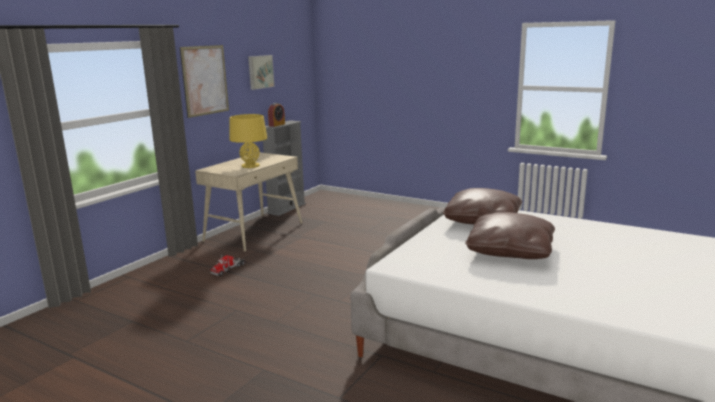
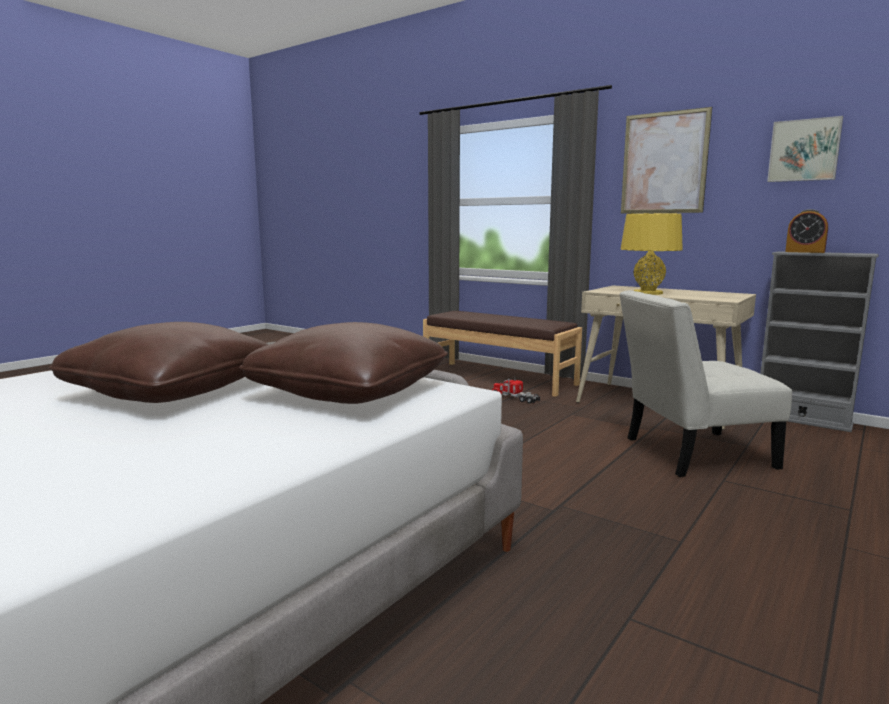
camera: 95 degrees right, 5 degrees down
none -> brown bench [423,311,582,397]
none -> white chair [620,290,792,477]

